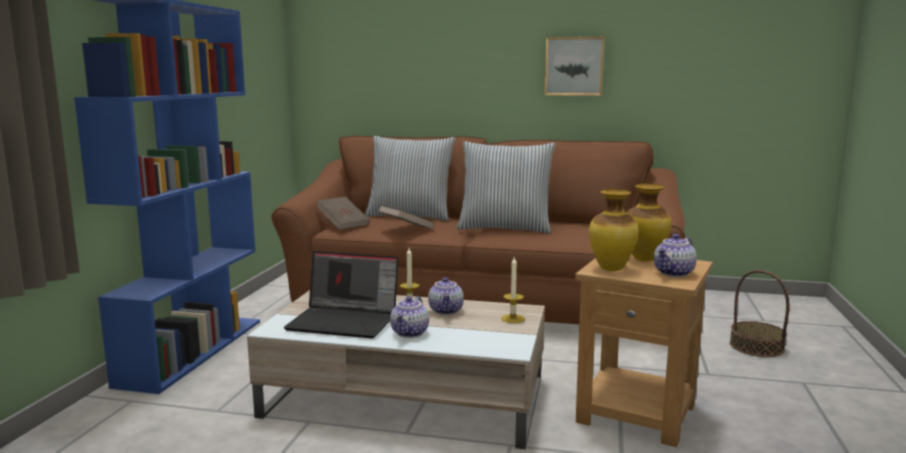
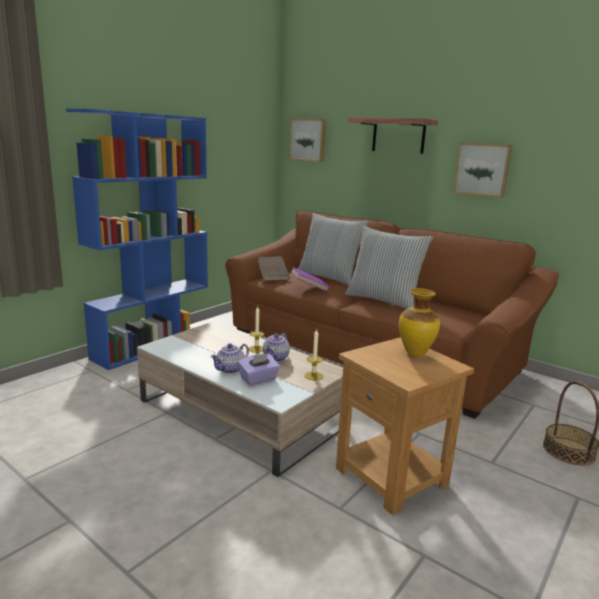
camera: 25 degrees right, 5 degrees up
laptop [284,251,399,338] -> none
brown book [378,205,434,230] -> purple book [291,267,329,292]
vase [589,189,639,271] -> none
teapot [654,234,697,277] -> none
none -> purple tissue box [238,353,280,385]
none -> picture [289,118,326,162]
none -> shelf [348,117,438,154]

